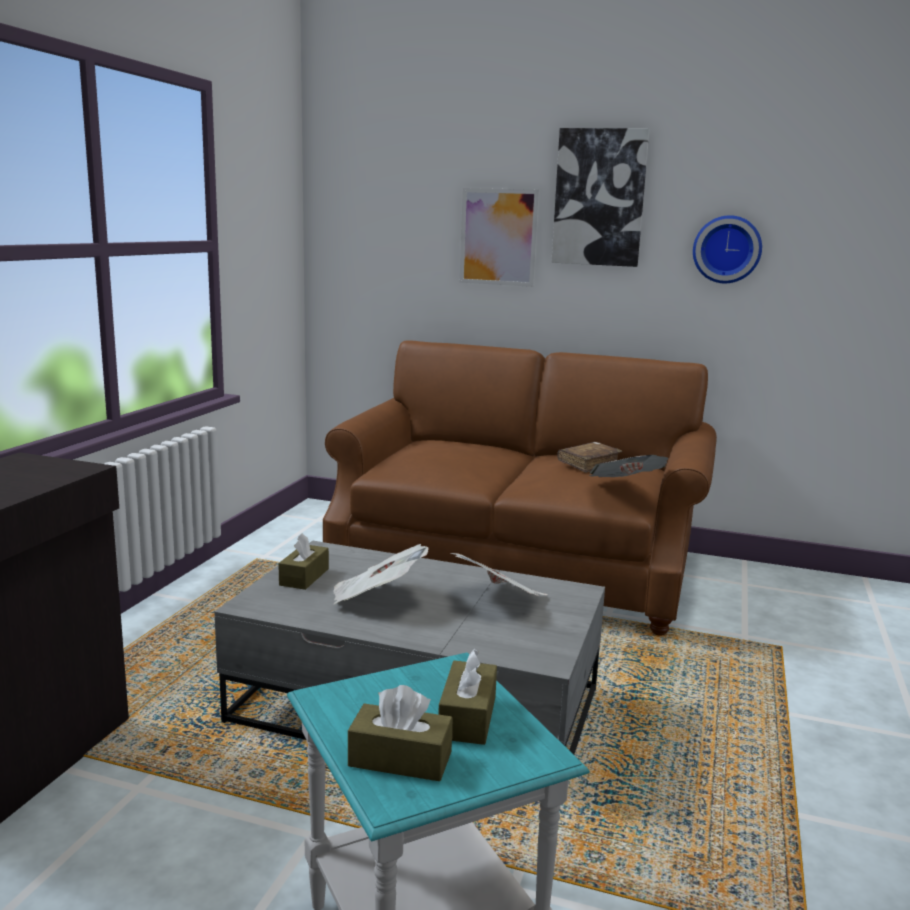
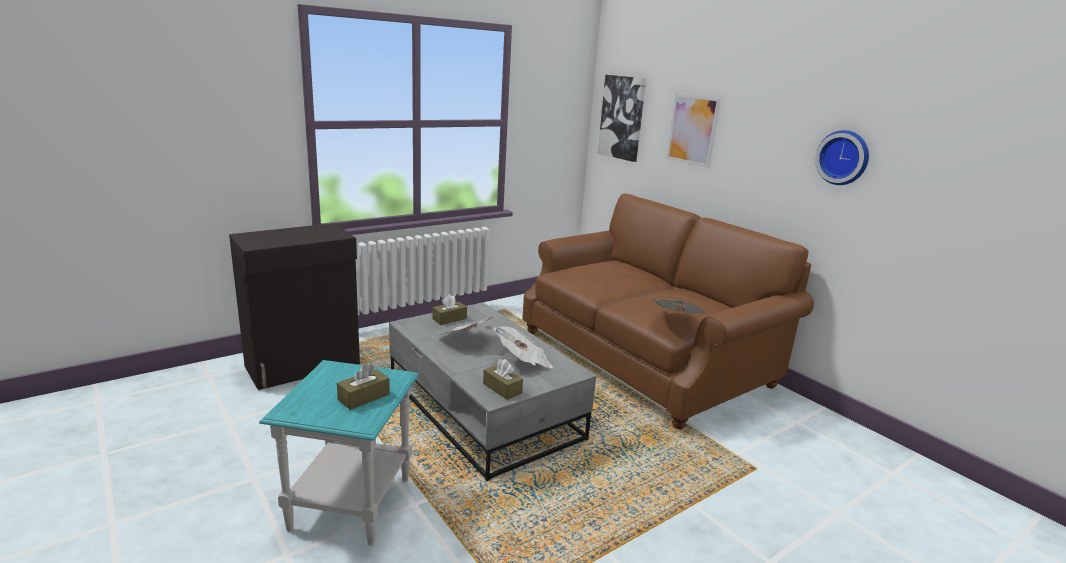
camera: 35 degrees right, 5 degrees up
brown tissue box [348,685,453,781] -> brown tissue box moved to [483,359,523,400]
picture [551,128,650,267] -> picture moved to [598,75,646,162]
brown book [557,442,622,473] -> none

